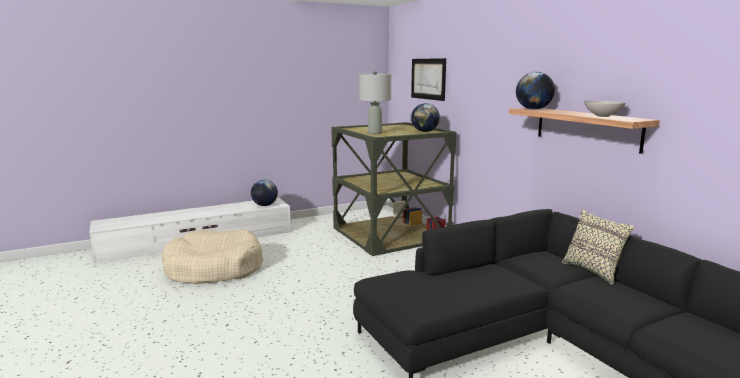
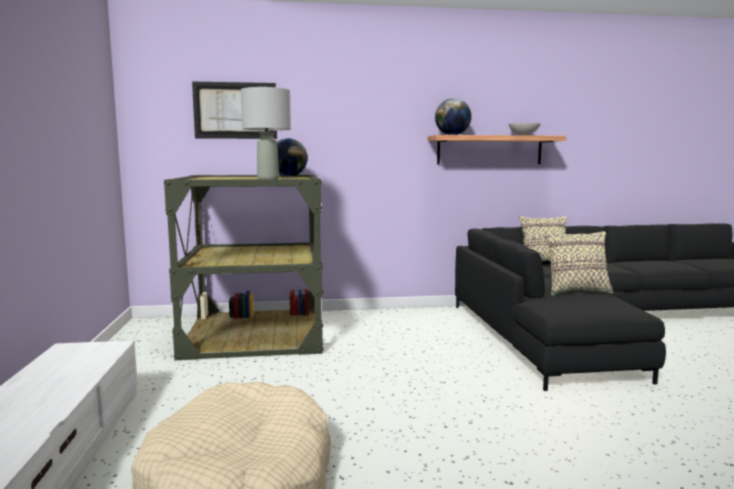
camera: 70 degrees left, 5 degrees down
globe [251,180,278,206] -> none
none -> beige pillow [545,231,613,296]

